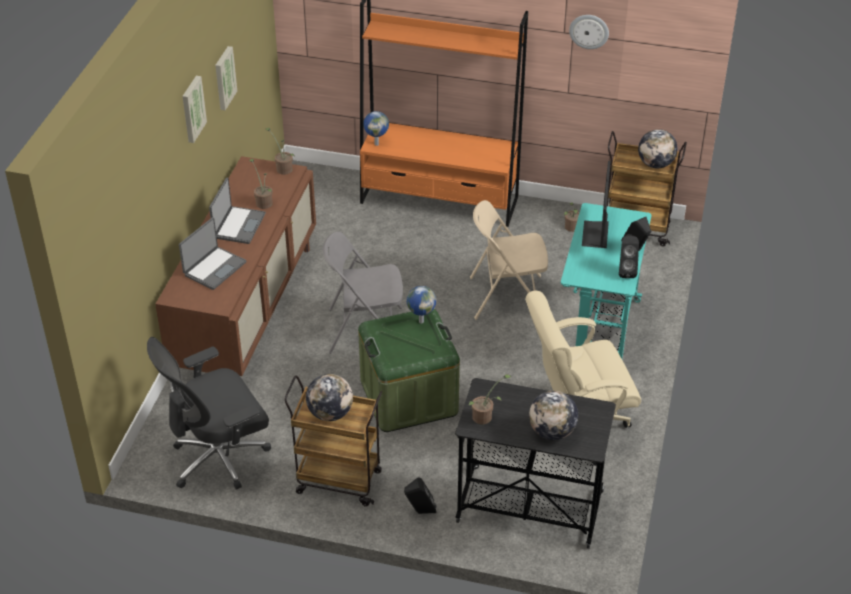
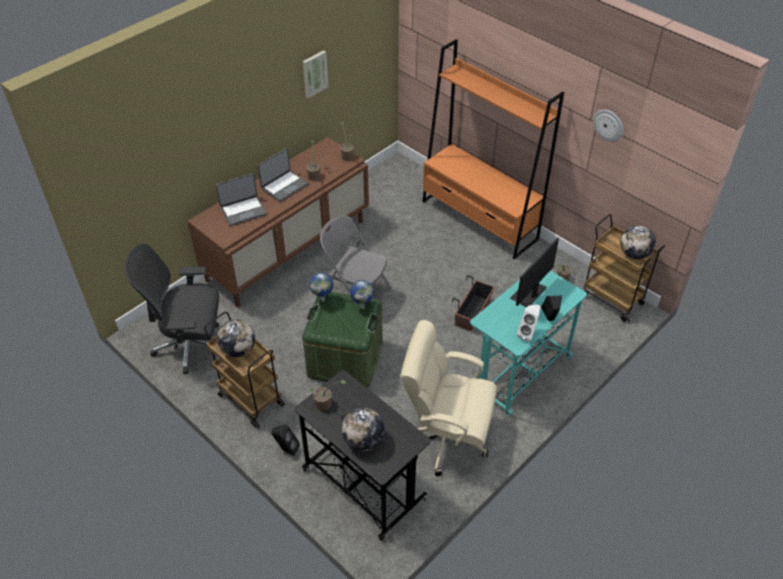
camera: 30 degrees right, 5 degrees up
picture [182,76,207,143] -> none
globe [363,111,389,146] -> globe moved to [309,273,334,302]
beige chair [470,200,548,320] -> planter [452,275,495,331]
black speaker [619,234,639,278] -> white speaker [517,304,541,342]

